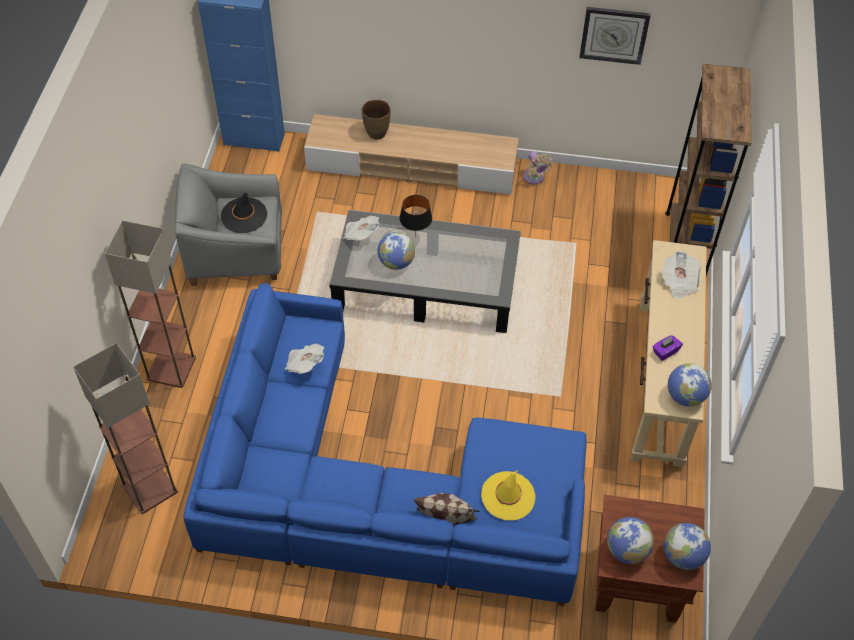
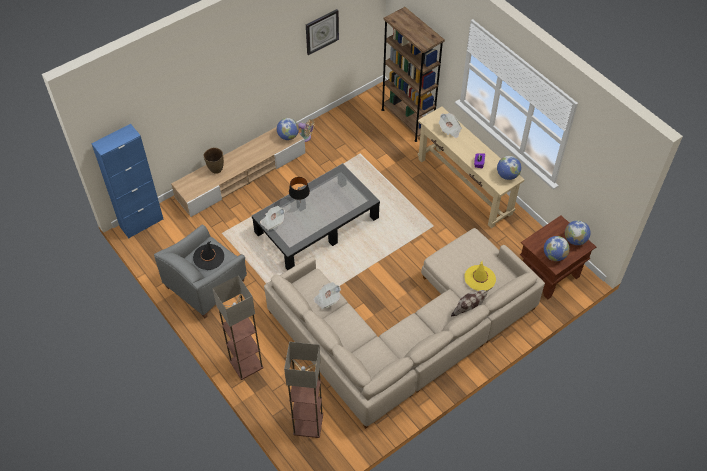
camera: 45 degrees left, 0 degrees up
blue sofa [184,283,587,606] -> beige sofa [264,228,545,429]
globe [378,232,415,270] -> globe moved to [277,118,299,140]

